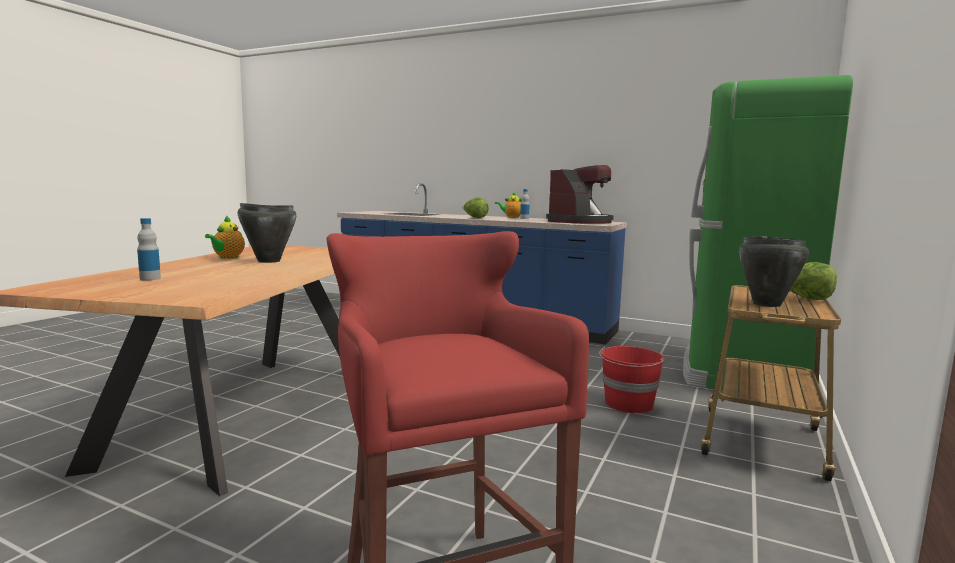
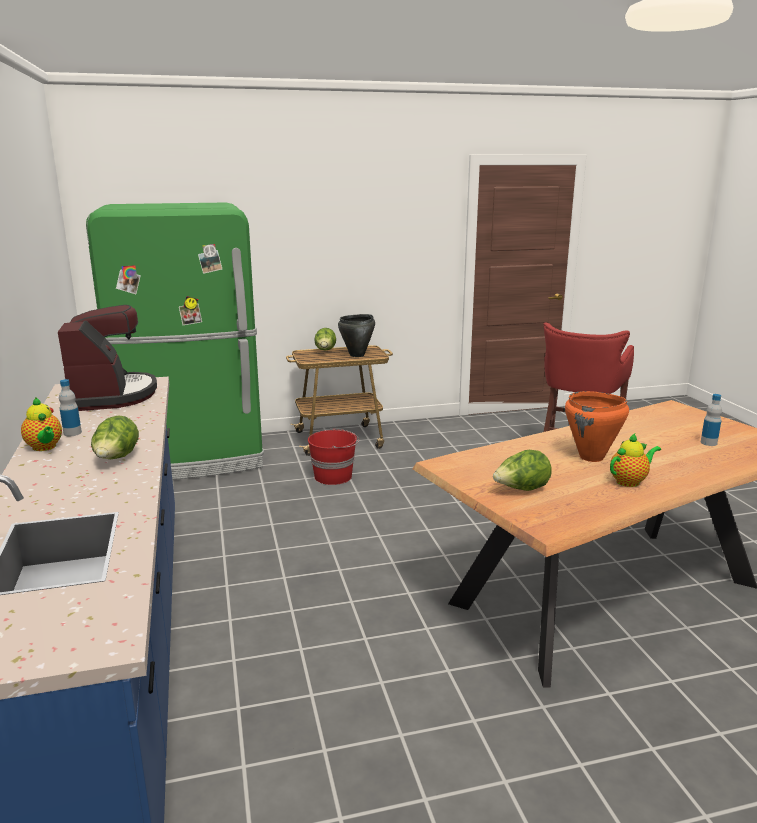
camera: 130 degrees left, 10 degrees up
black cooking pot [237,203,296,263] -> orange cooking pot [565,391,629,462]
coffee machine [546,165,614,224] -> coffee machine turned 75 degrees clockwise [58,305,157,411]
none -> lettuce [493,450,552,491]

